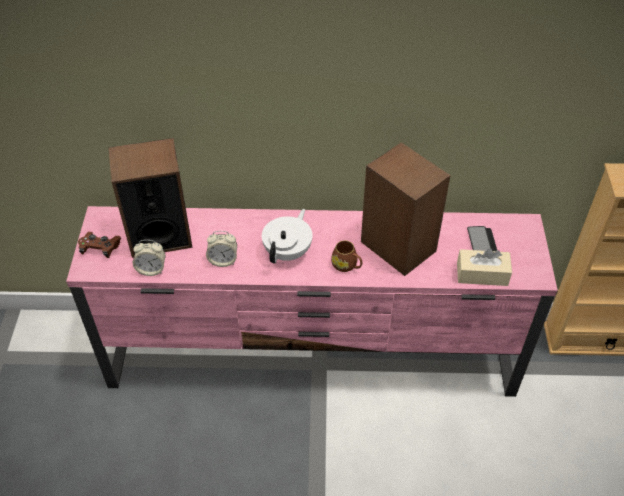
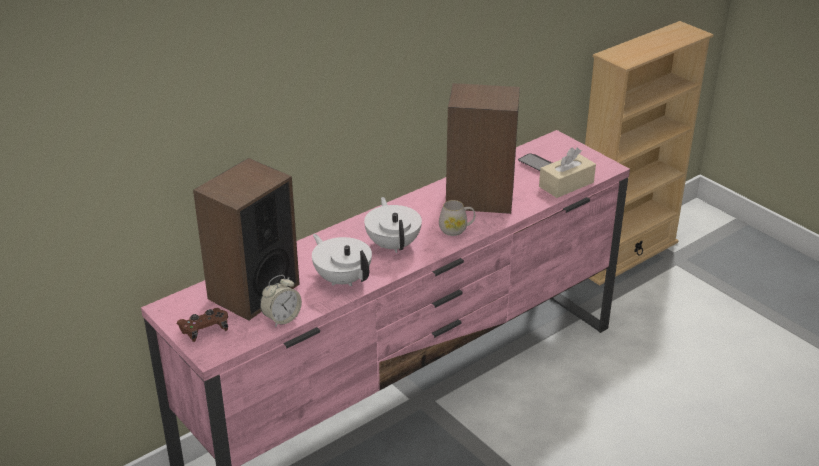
camera: 40 degrees left, 15 degrees down
alarm clock [206,231,237,267] -> white teapot [312,234,372,286]
brown mug [331,240,362,272] -> white mug [439,200,475,236]

